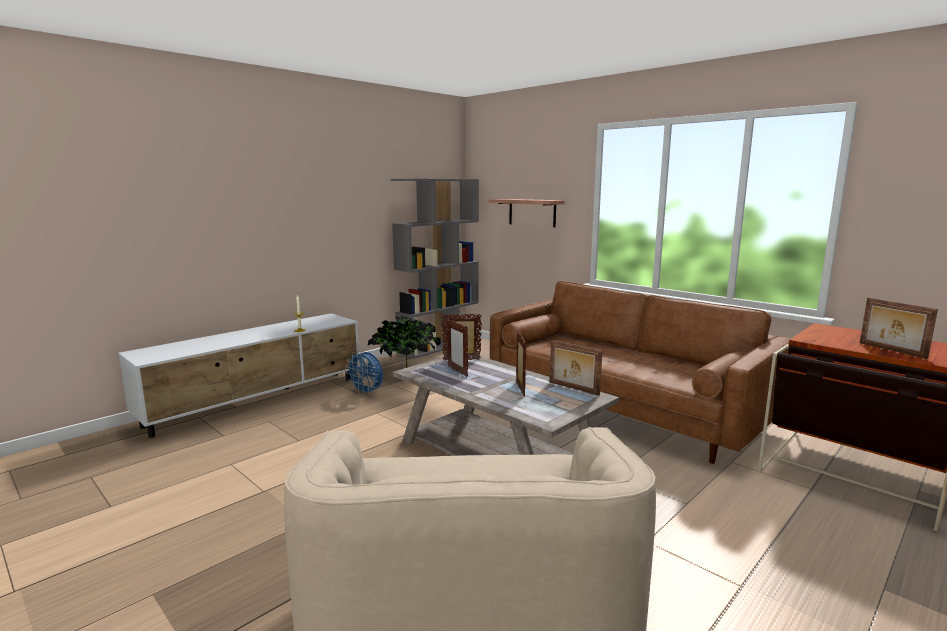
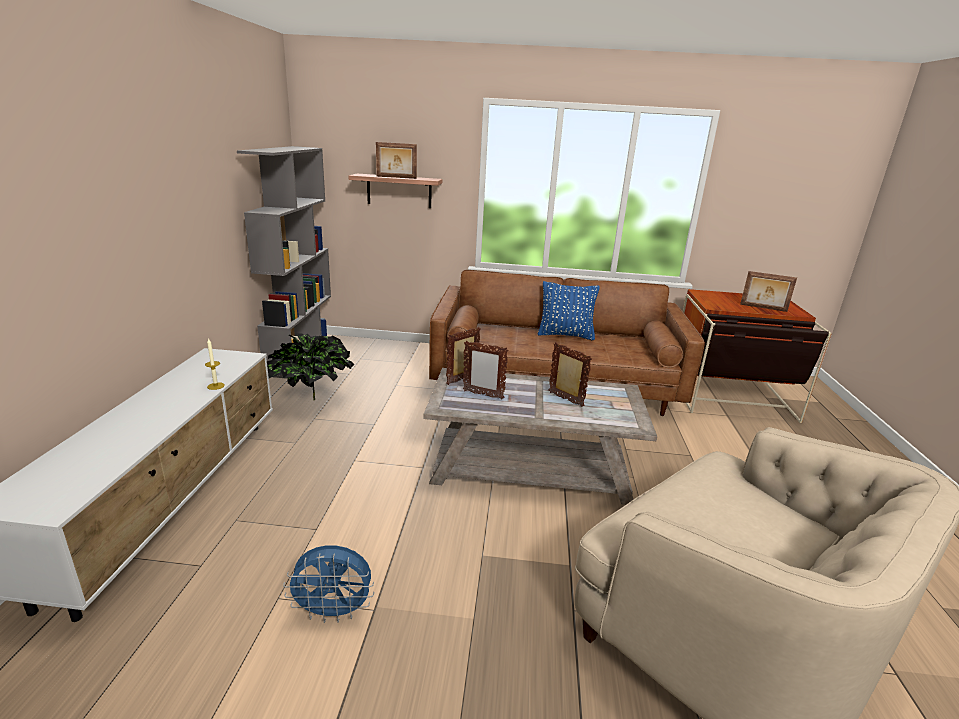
camera: 40 degrees left, 10 degrees up
blue fan [345,351,383,396] -> blue fan moved to [283,545,374,623]
picture frame [550,340,603,395] -> picture frame moved to [376,142,417,179]
none -> blue pillow [538,281,600,340]

